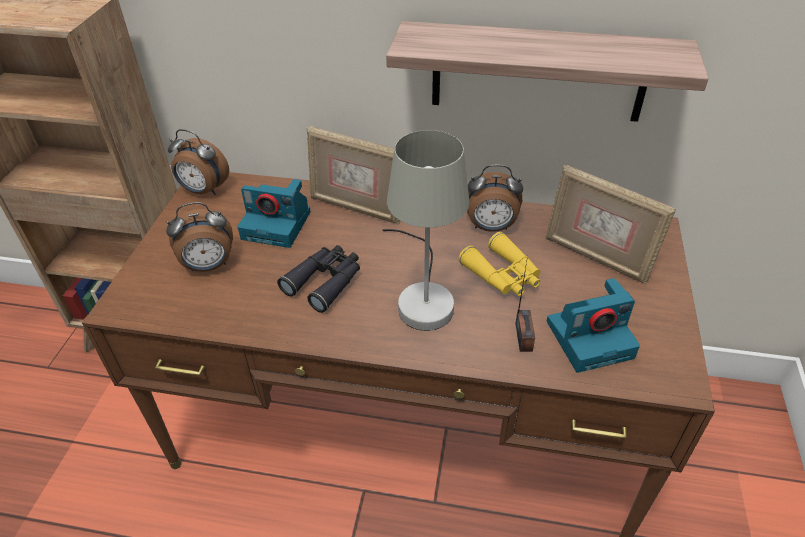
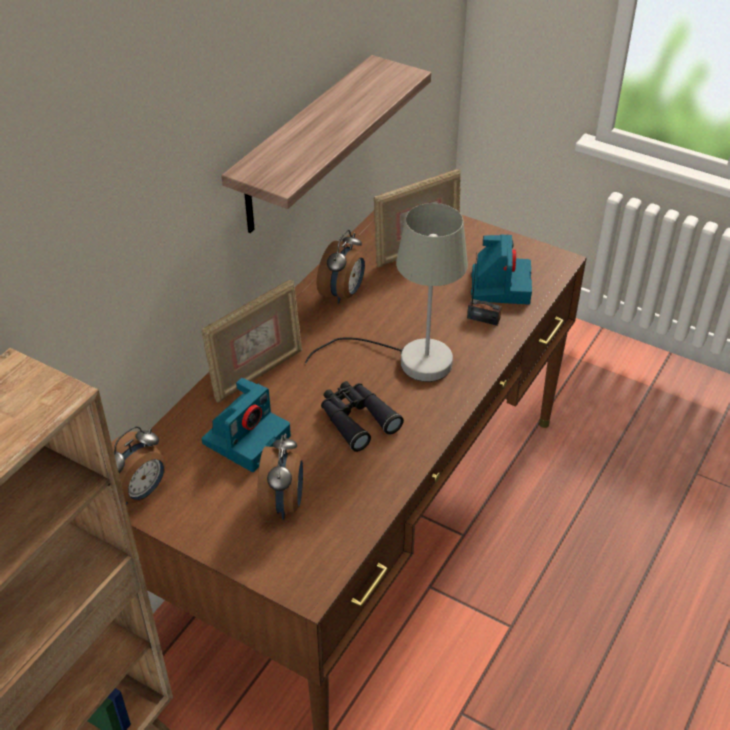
camera: 70 degrees left, 0 degrees up
yellow binoculars [458,232,541,296] -> none

